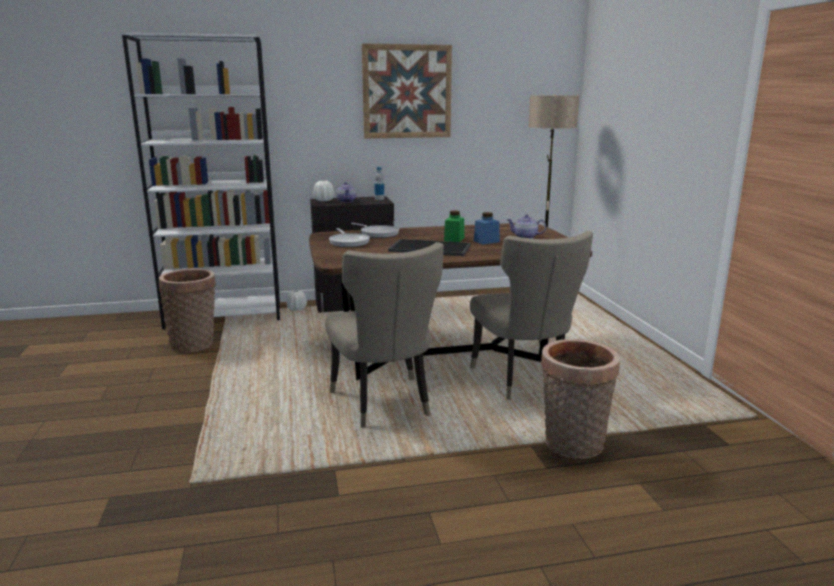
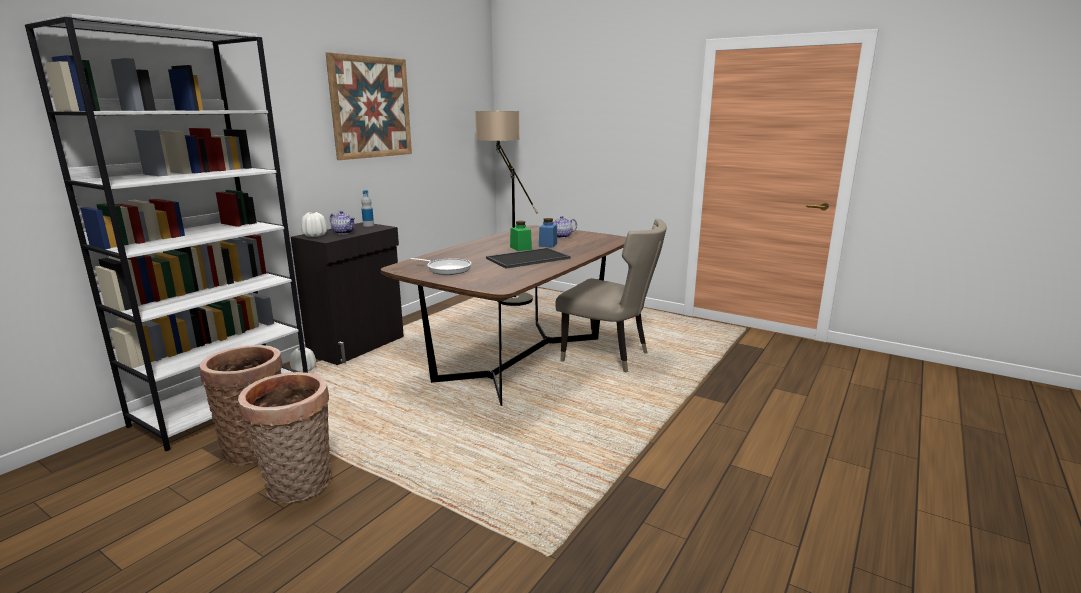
camera: 45 degrees left, 0 degrees up
beige chair [325,242,444,428] -> none
frying pan [351,223,399,238] -> none
basket [541,339,620,459] -> basket moved to [238,372,332,503]

